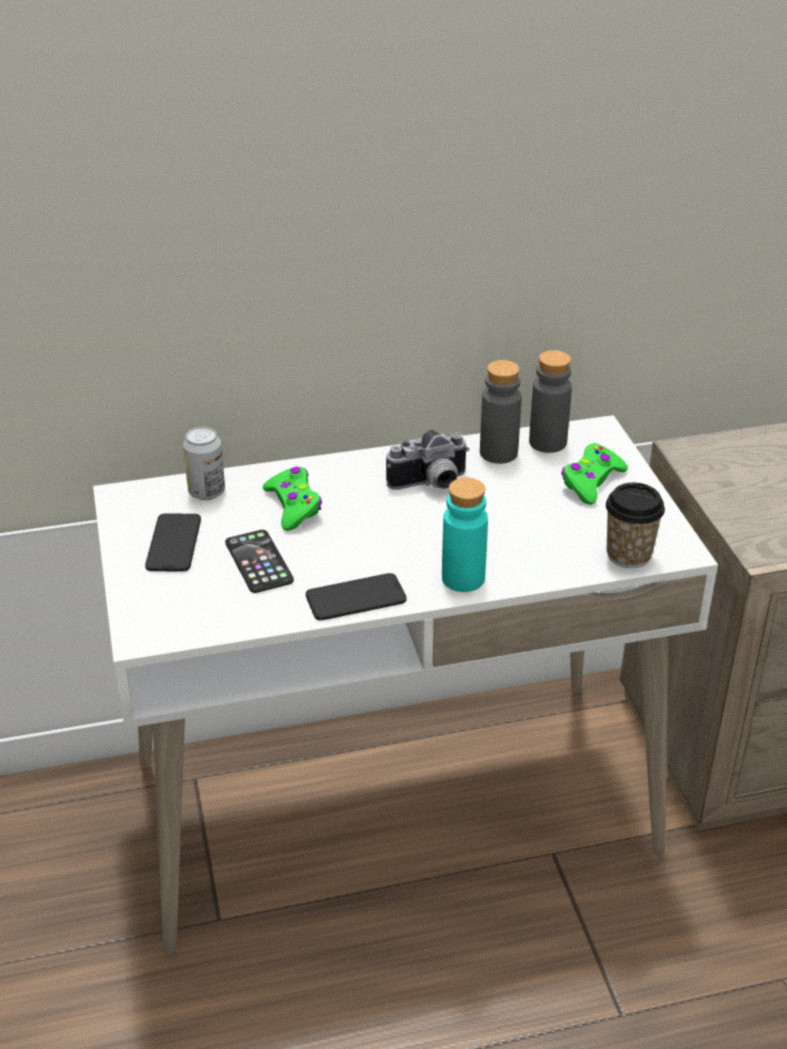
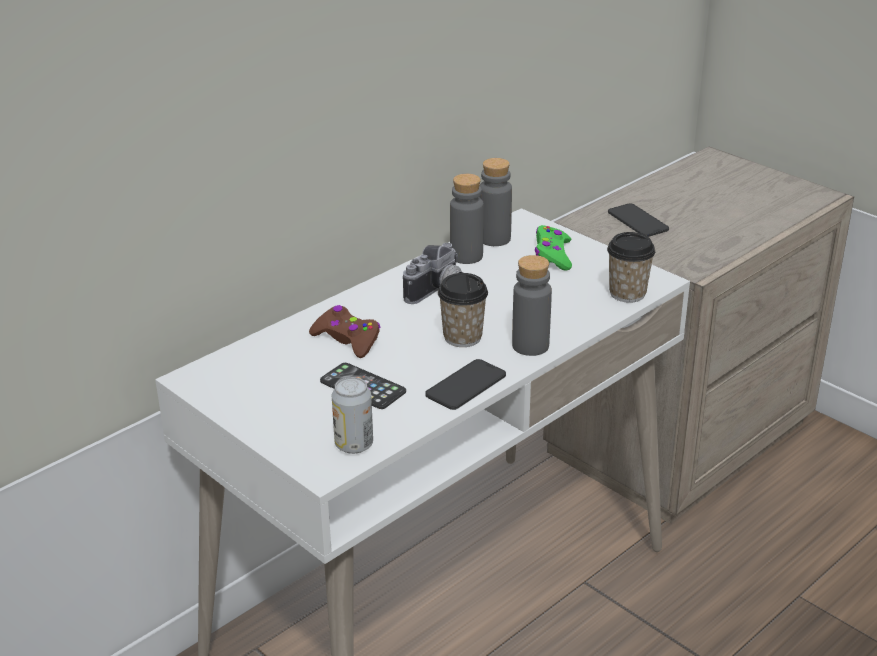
camera: 30 degrees left, 5 degrees down
phone [145,513,201,572] -> phone moved to [608,203,669,237]
can [183,427,225,500] -> can moved to [332,377,373,454]
green game controller [263,467,322,531] -> brown game controller [309,305,381,358]
turquoise bottle [442,478,488,592] -> grey bottle [512,255,552,356]
none -> cup [438,273,488,347]

